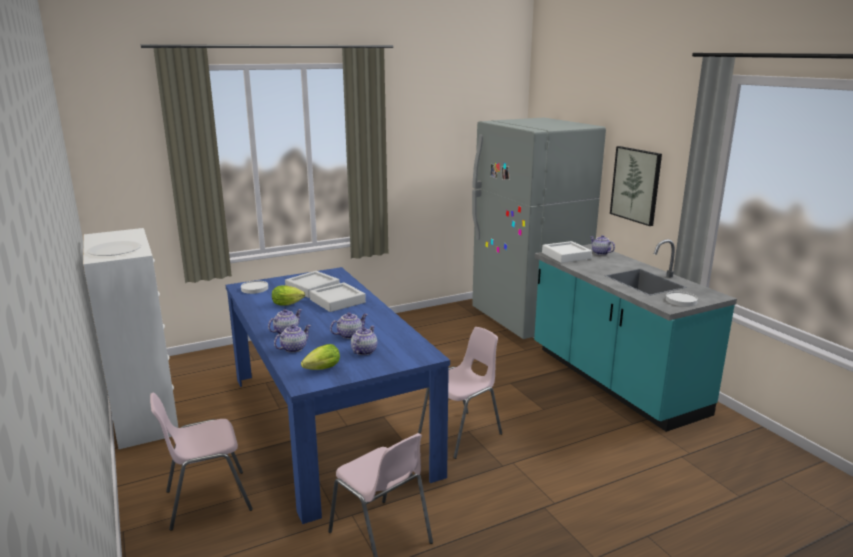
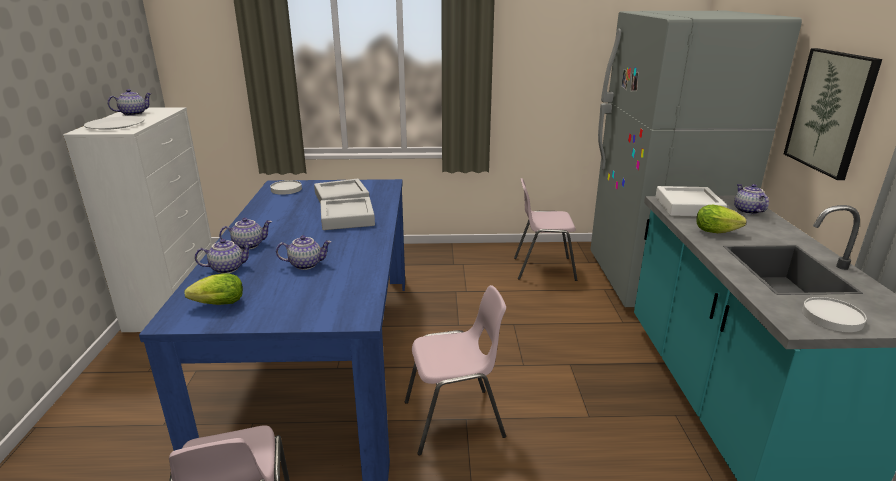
camera: 25 degrees right, 5 degrees up
pink chair [150,392,253,531] -> pink chair moved to [514,178,577,281]
lettuce [272,285,305,305] -> lettuce moved to [696,205,746,233]
teapot [351,326,377,355] -> teapot moved to [108,89,152,116]

